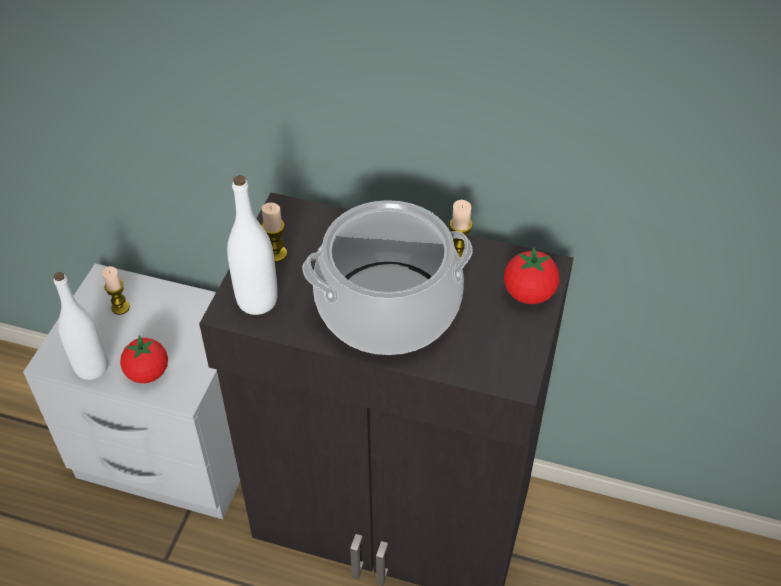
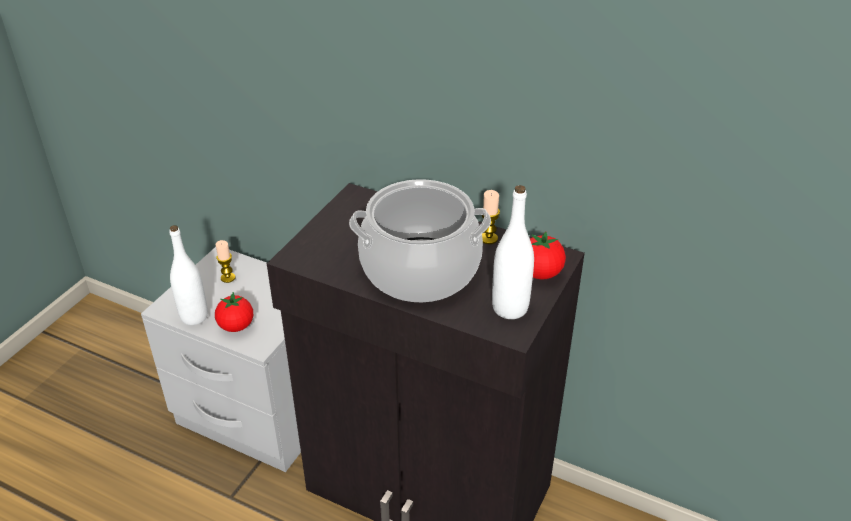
camera: 10 degrees right, 10 degrees down
white bottle [227,175,278,315] -> white bottle moved to [492,185,534,319]
candle [262,203,288,262] -> none

